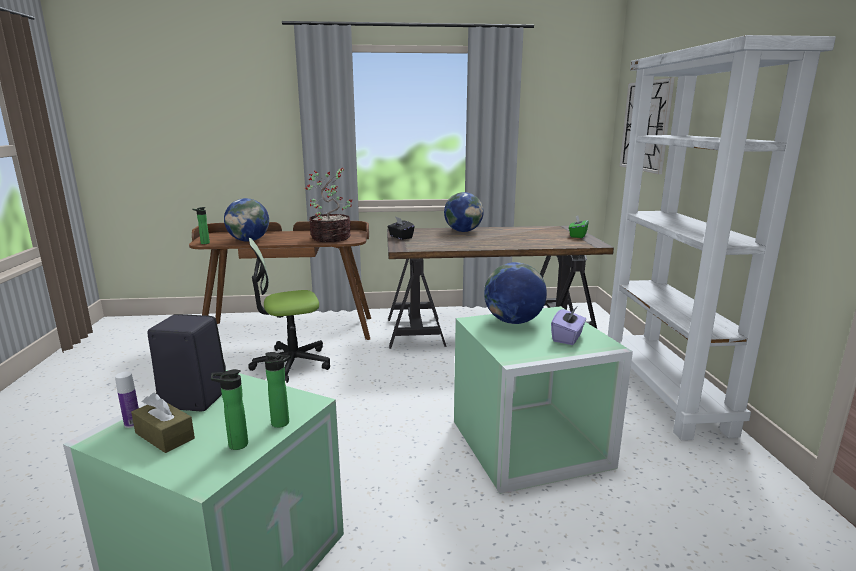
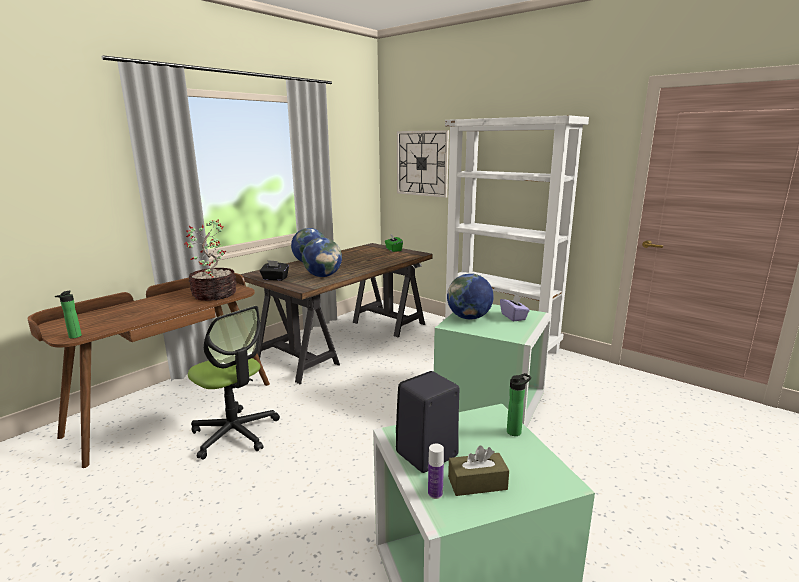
camera: 45 degrees left, 0 degrees up
bottle [211,369,248,450] -> none
globe [224,198,269,242] -> globe moved to [302,238,342,277]
office chair [248,238,330,383] -> office chair turned 75 degrees counterclockwise [188,306,280,460]

